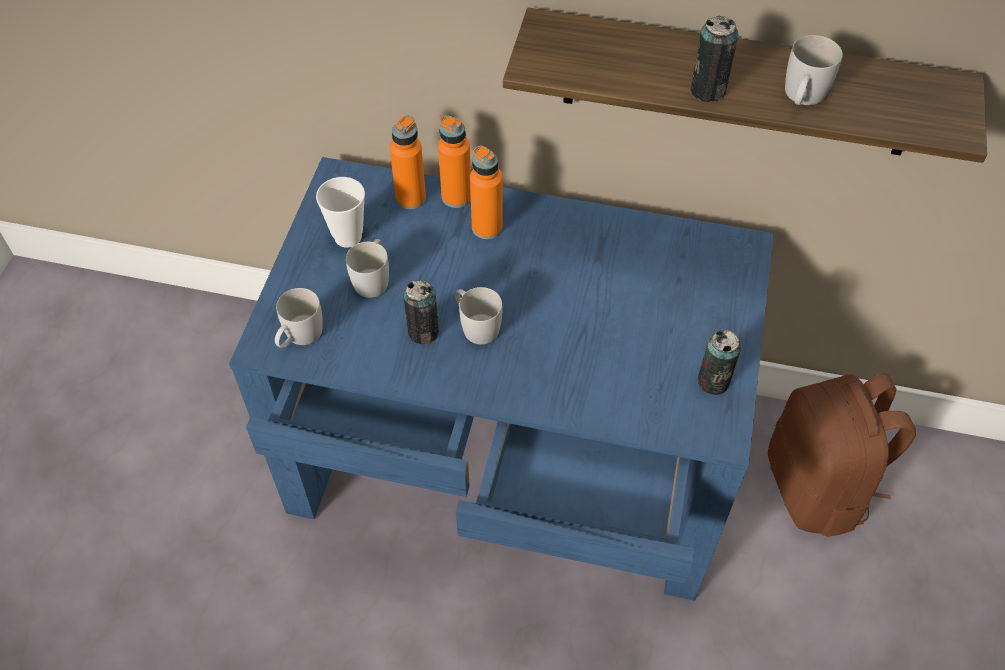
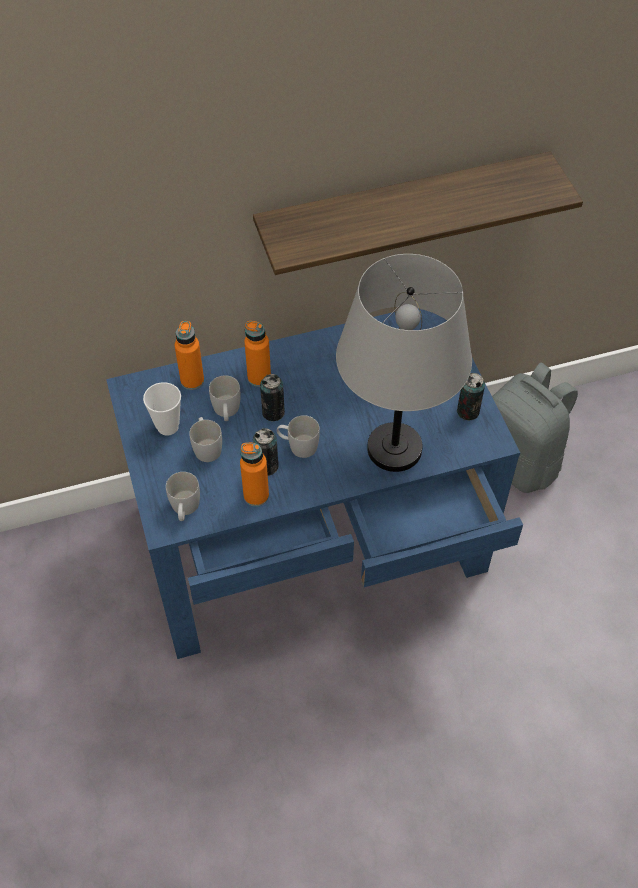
camera: 30 degrees left, 0 degrees up
orange bottle [438,115,471,208] -> orange bottle moved to [240,443,269,507]
can [690,16,738,102] -> can moved to [260,374,285,421]
brown backpack [768,373,916,537] -> grey backpack [492,363,578,493]
white mug [785,35,843,105] -> white mug moved to [209,375,241,421]
none -> grey table lamp [336,254,472,472]

